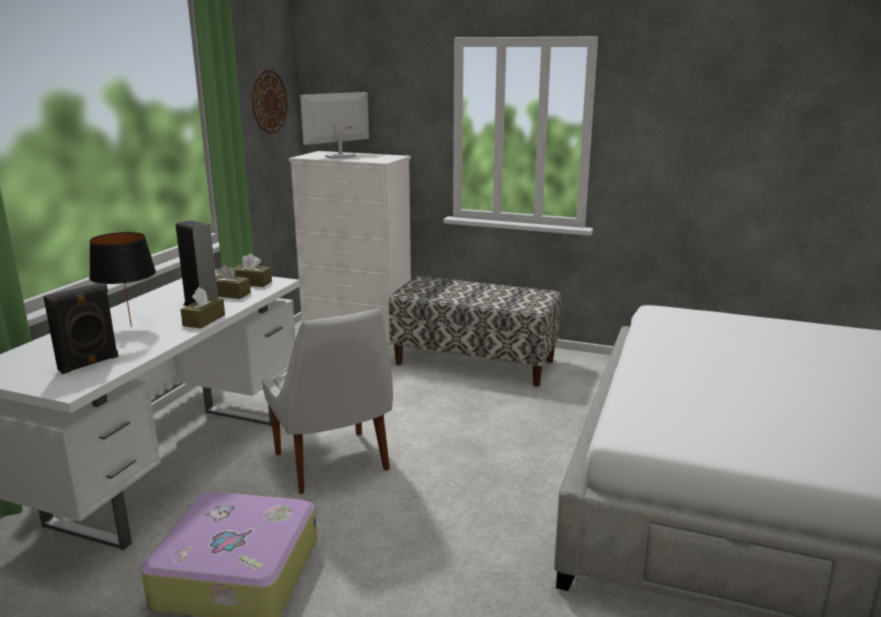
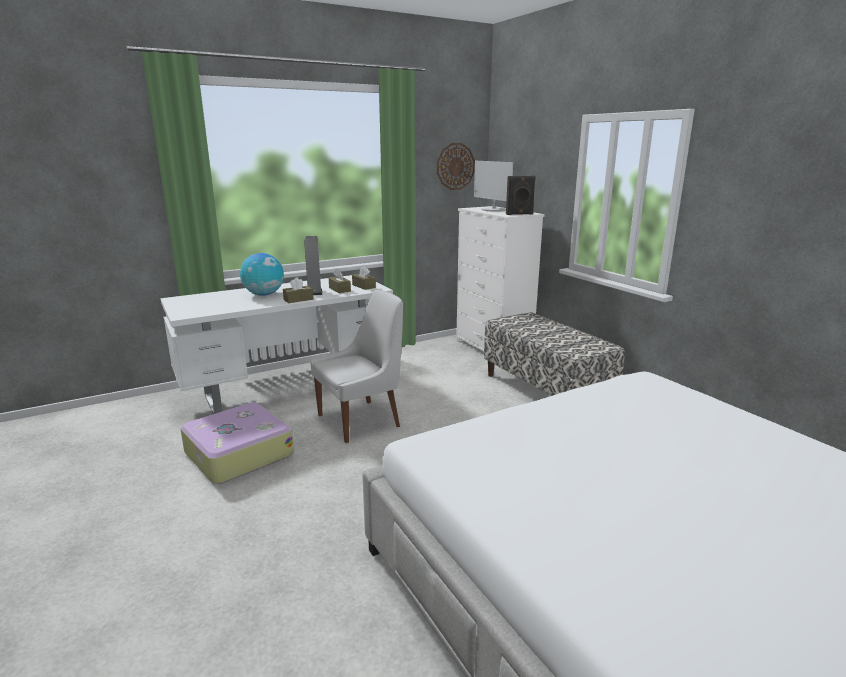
camera: 40 degrees right, 0 degrees up
black speaker [43,283,119,374] -> black speaker moved to [506,176,536,215]
black table lamp [89,232,156,327] -> globe [240,253,284,296]
white chair [262,309,393,494] -> white chair turned 135 degrees counterclockwise [310,290,403,443]
monitor [300,92,369,159] -> monitor turned 120 degrees counterclockwise [474,161,513,212]

